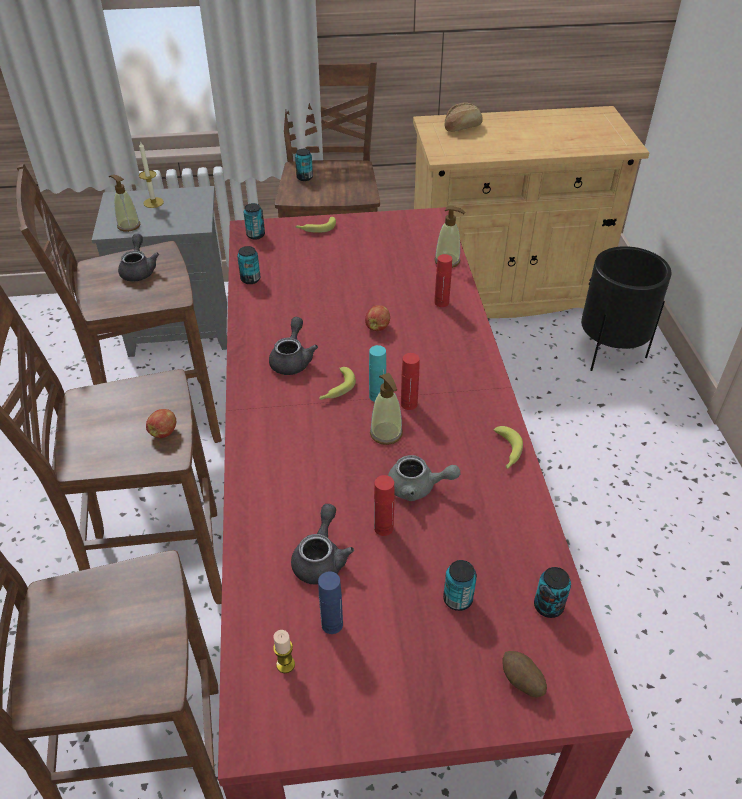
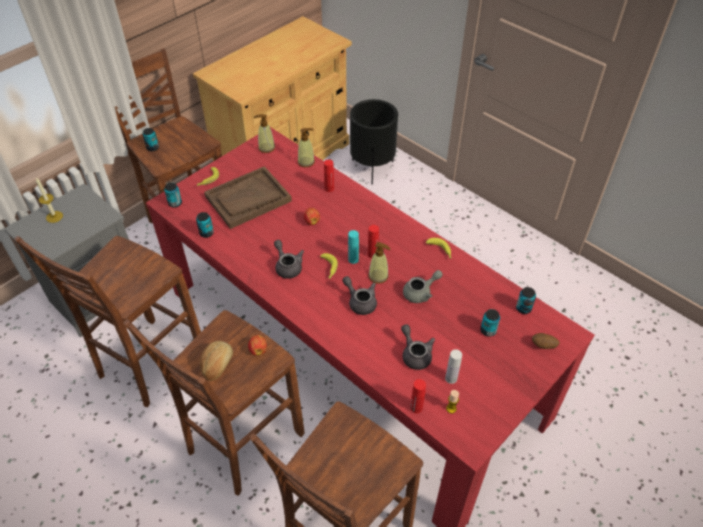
camera: 40 degrees left, 5 degrees up
soap dispenser [109,175,140,232] -> soap dispenser moved to [254,114,275,153]
grey teapot [118,234,159,282] -> grey teapot moved to [342,276,377,315]
blue bottle [318,571,343,634] -> white bottle [445,349,462,384]
red bottle [374,475,395,536] -> red bottle moved to [410,379,426,413]
bread [445,102,483,132] -> bread moved to [200,341,233,381]
none -> brown tray [204,166,292,229]

